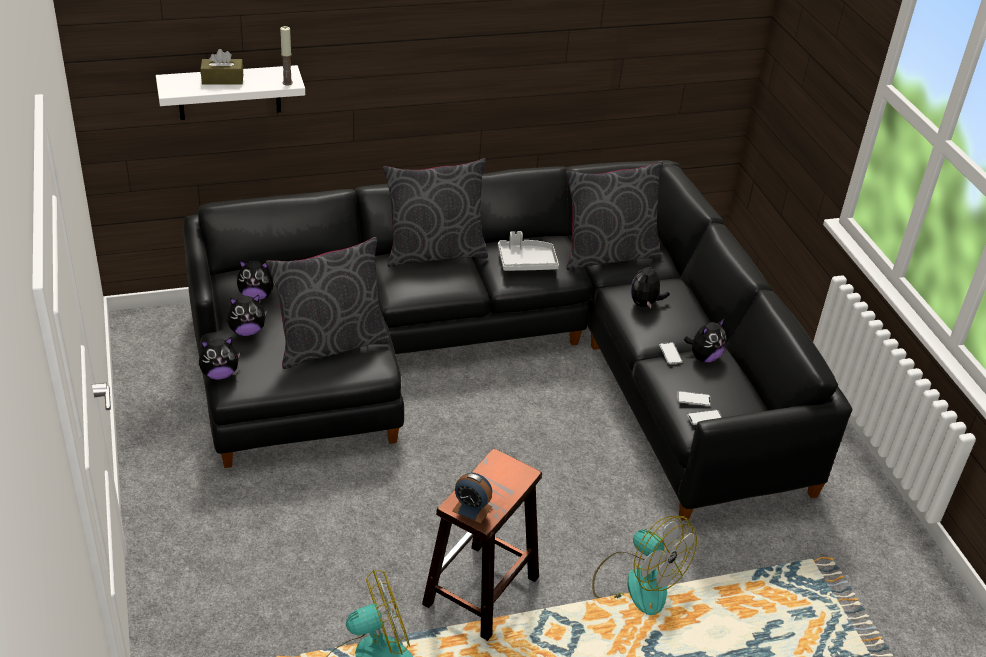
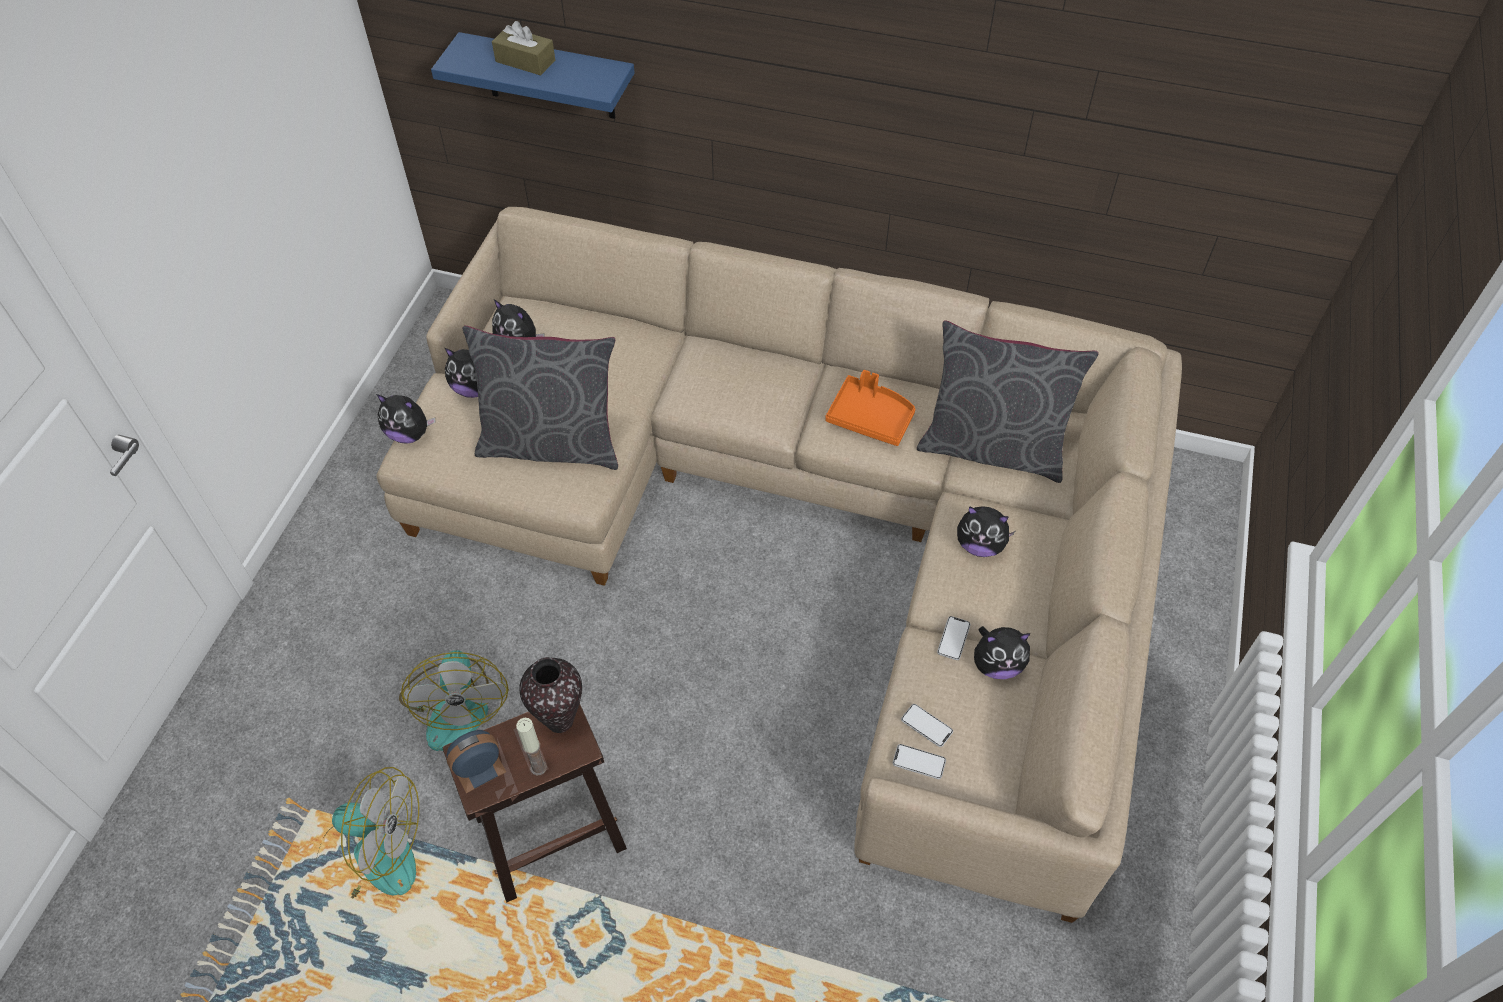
camera: 35 degrees right, 15 degrees up
white shelf [156,65,305,120] -> blue shelf [431,32,635,119]
black sofa [184,160,852,521] -> beige sofa [377,207,1182,923]
candle [280,26,293,85] -> candle moved to [516,718,547,776]
grey pillow [383,158,488,267] -> none
alarm clock [452,473,492,523] -> alarm clock turned 90 degrees clockwise [447,730,506,793]
grey tray [498,231,559,271] -> orange tray [825,370,915,446]
fan [592,516,697,615] -> fan moved to [399,650,509,751]
plush toy [631,260,670,308] -> plush toy turned 120 degrees counterclockwise [957,506,1015,557]
none -> vase [519,657,582,733]

